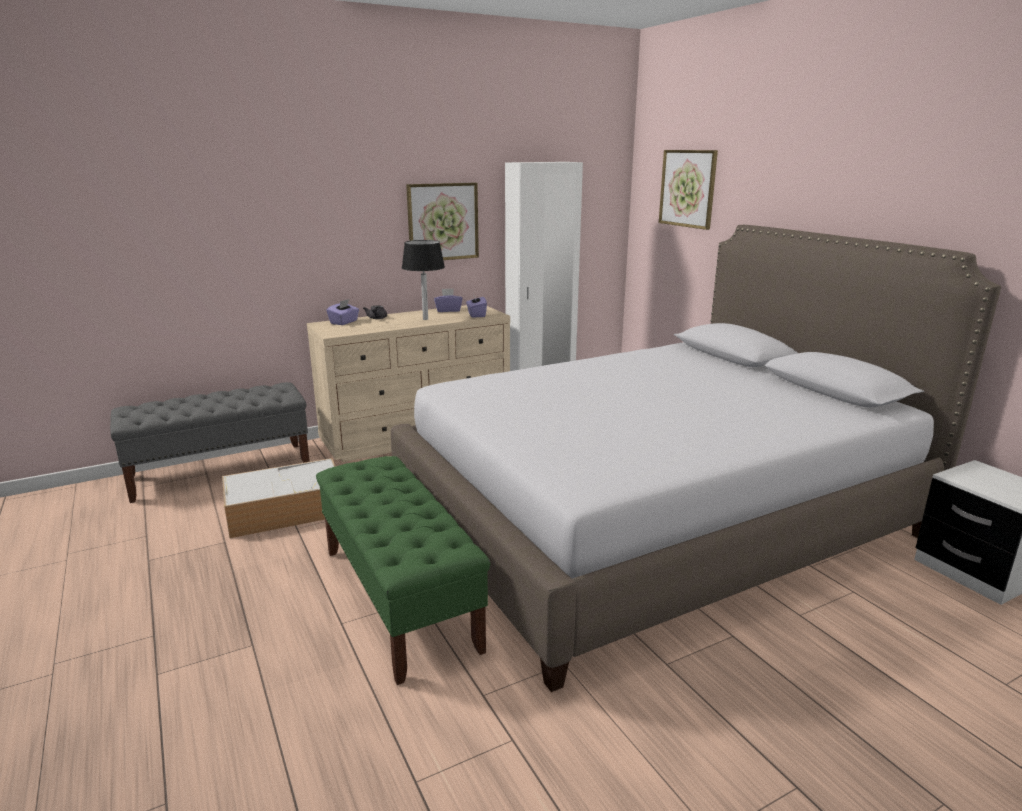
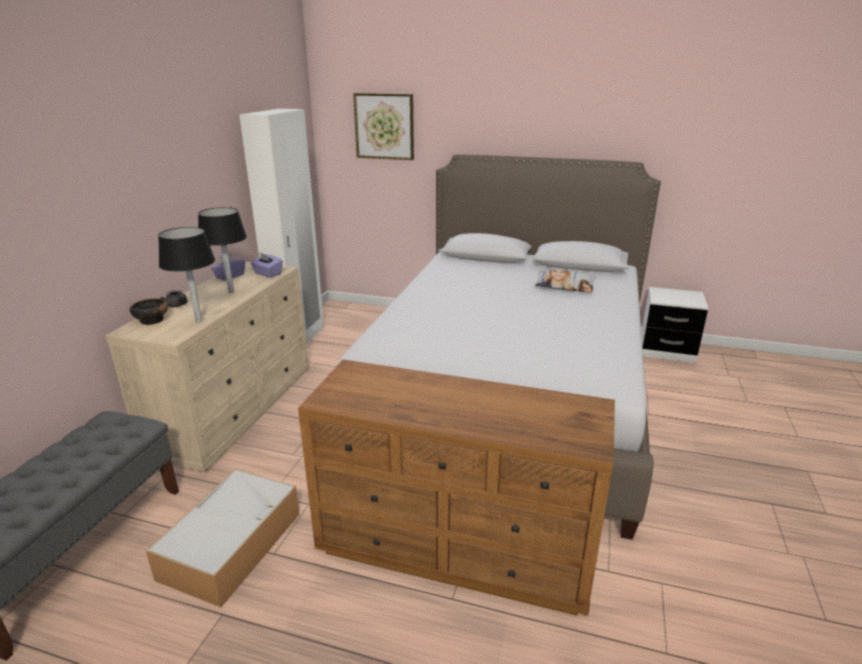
camera: 45 degrees left, 5 degrees up
green bench [316,456,490,685] -> brown dresser [298,359,615,616]
purple tissue box [326,299,359,325] -> bowl [130,299,168,325]
picture [406,183,479,260] -> none
none -> black table lamp [158,227,215,323]
none -> pillow [535,270,596,292]

